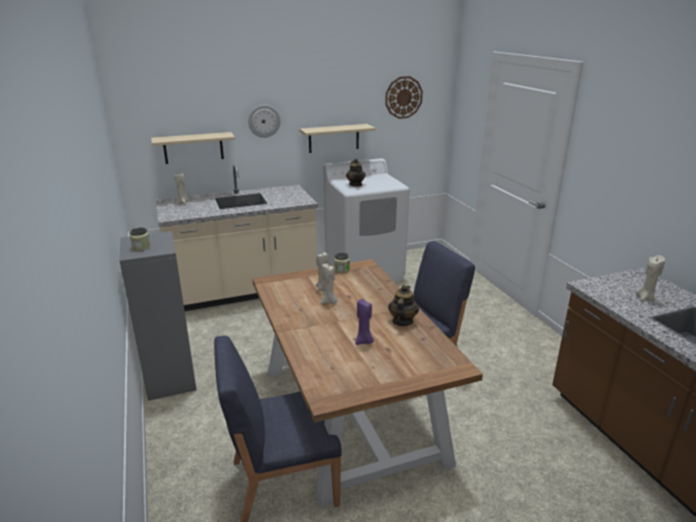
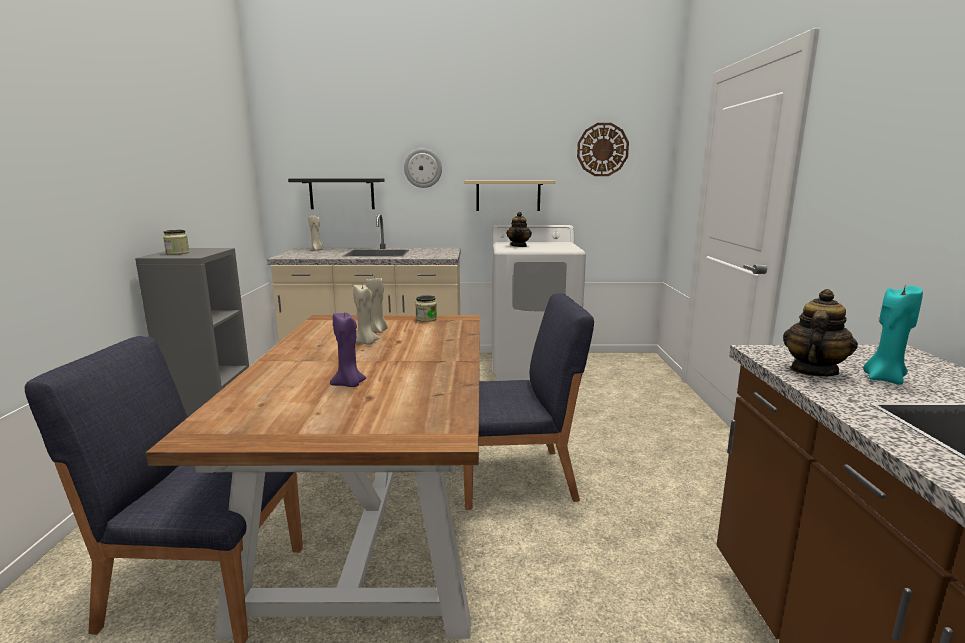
camera: 20 degrees right, 10 degrees down
beige shelf [151,132,235,164] -> black shelf [288,178,385,209]
teapot [388,285,419,326] -> teapot moved to [783,289,858,377]
beige candle [636,255,665,301] -> turquoise candle [863,286,923,385]

